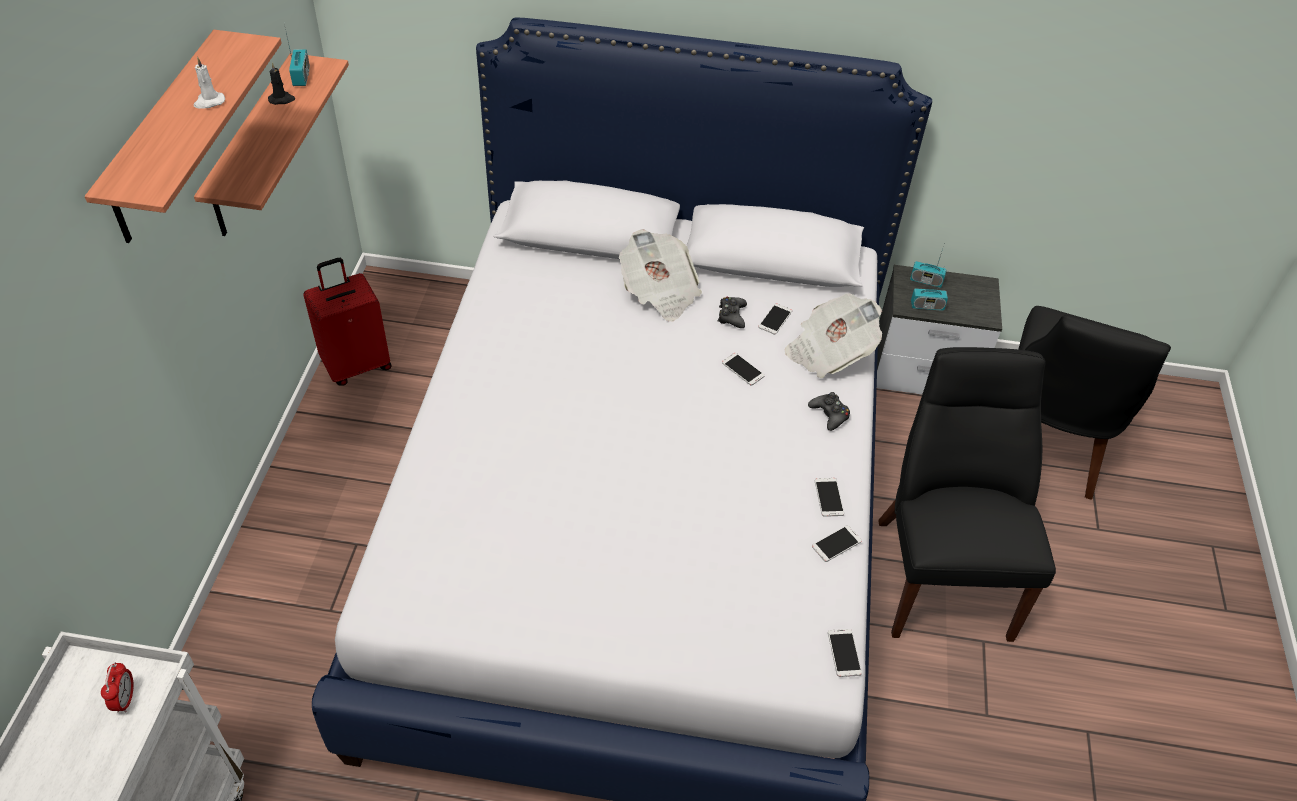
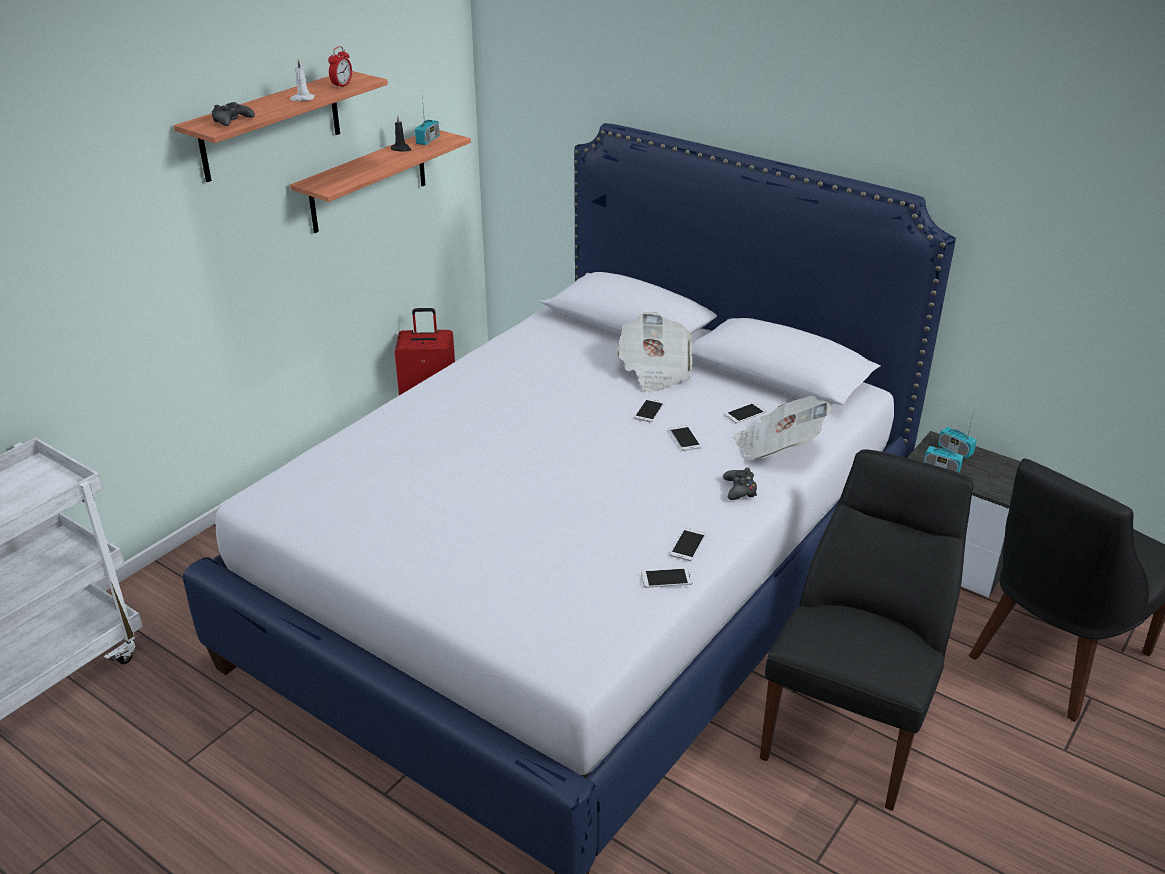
camera: 30 degrees right, 15 degrees down
alarm clock [101,662,133,713] -> alarm clock moved to [328,46,352,89]
black game controller [718,297,747,328] -> black game controller moved to [212,102,255,126]
phone [828,629,862,677] -> phone moved to [634,398,665,422]

